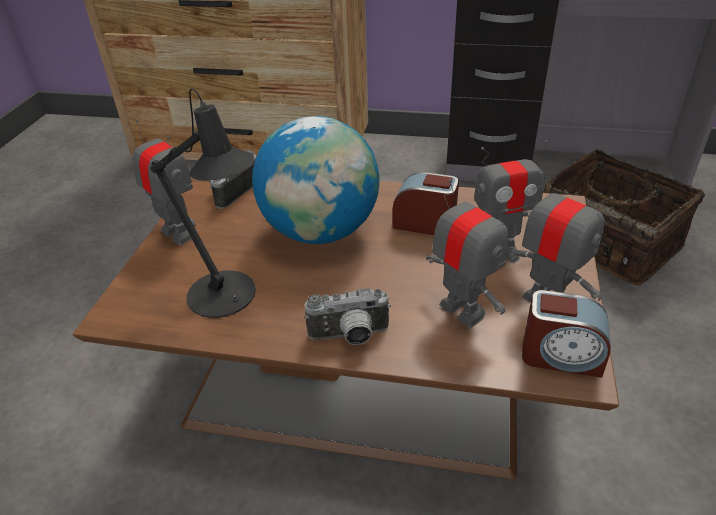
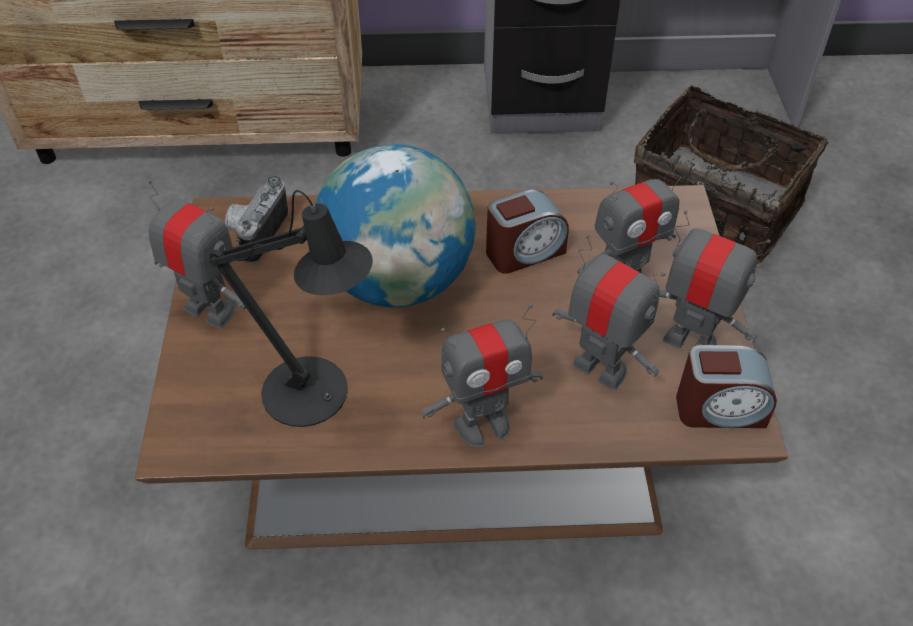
camera: 15 degrees left, 10 degrees up
camera [305,288,391,345] -> toy robot [421,304,543,447]
alarm clock [393,172,459,235] -> alarm clock turned 150 degrees clockwise [486,189,569,274]

